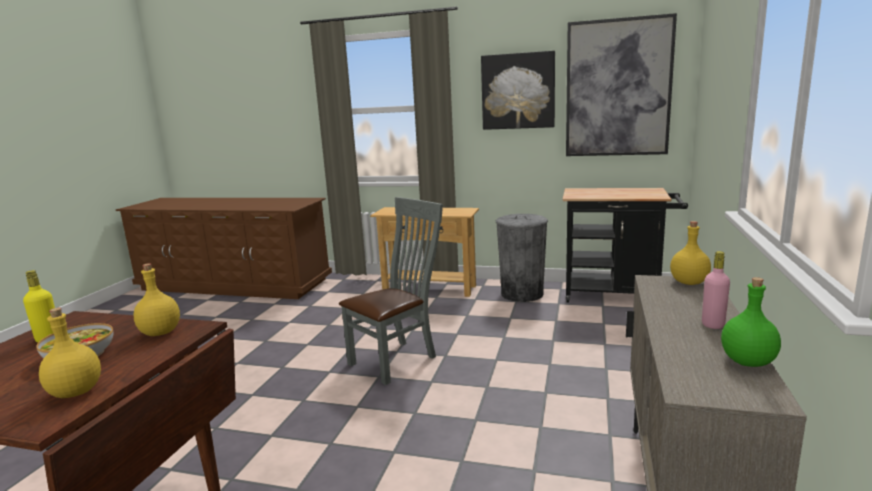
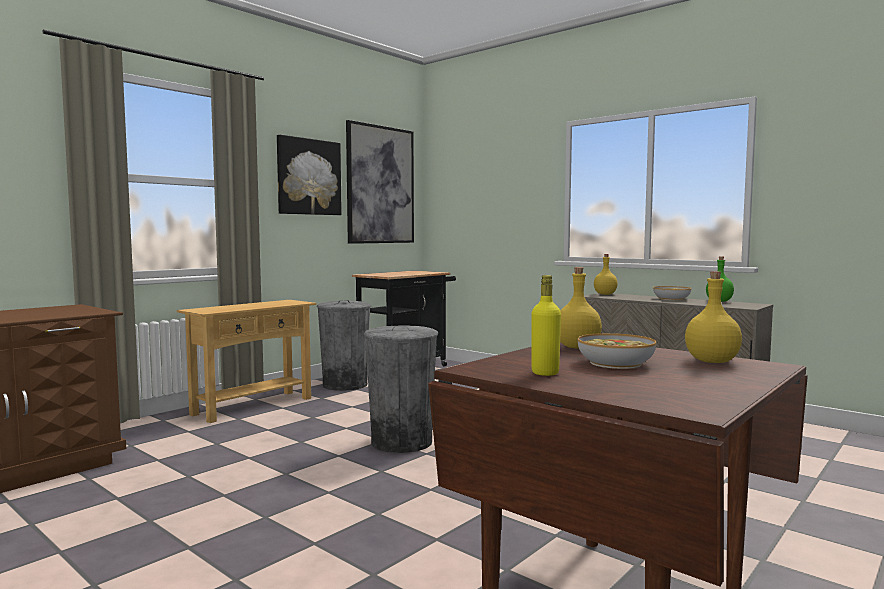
camera: 65 degrees left, 10 degrees down
grey chair [339,197,443,385] -> grey trash can [364,325,438,453]
pink bottle [702,251,730,329] -> bowl [653,286,691,300]

